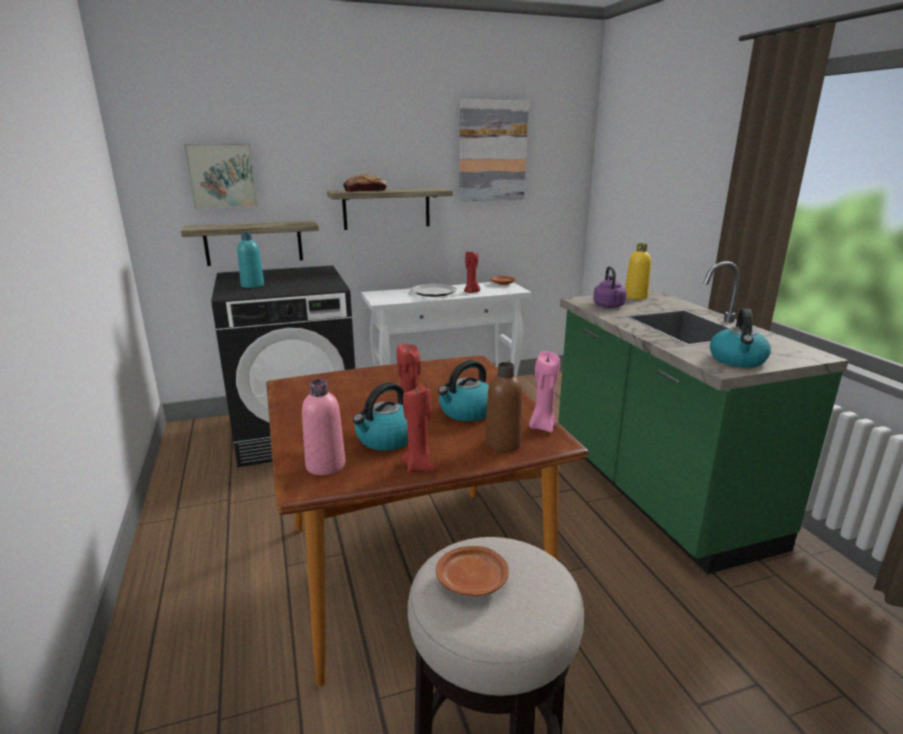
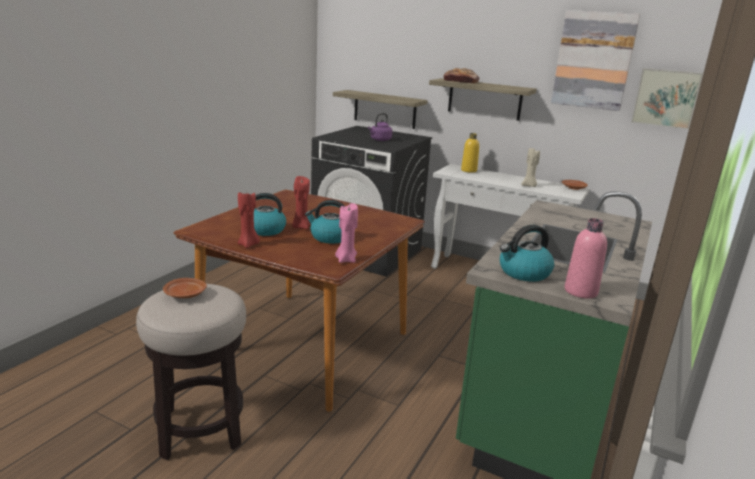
camera: 45 degrees right, 0 degrees up
picture [184,144,258,209] -> picture moved to [631,68,703,130]
turquoise bottle [237,232,264,288] -> none
pink bottle [302,379,346,475] -> pink bottle moved to [565,218,607,298]
plate [411,284,457,297] -> none
red candle [464,252,480,293] -> beige candle [521,148,540,187]
brown bottle [485,362,522,452] -> none
purple kettle [593,266,627,308] -> purple kettle moved to [368,113,392,141]
yellow bottle [625,243,651,300] -> yellow bottle moved to [461,133,479,173]

